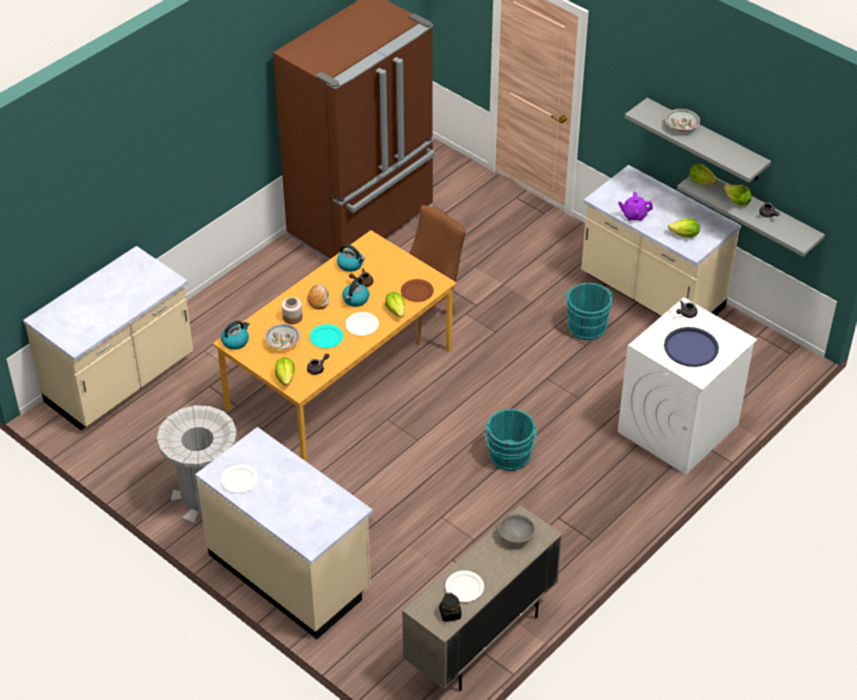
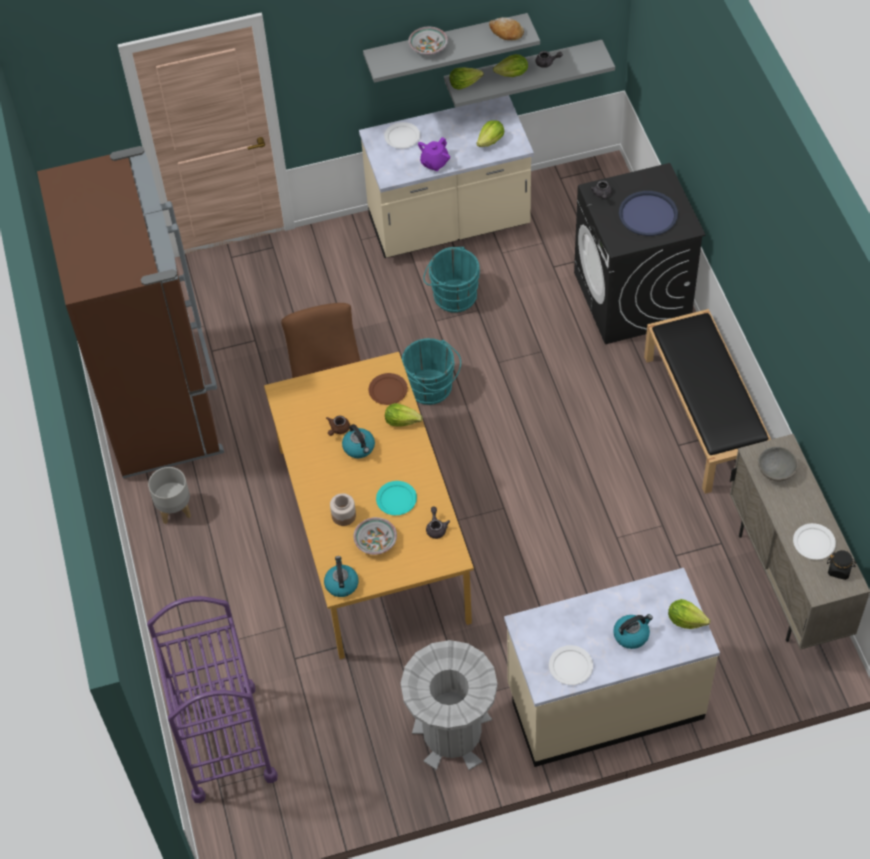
camera: 55 degrees left, 10 degrees up
beige counter [23,246,193,430] -> purple cart [147,596,278,803]
lettuce [275,357,295,386] -> lettuce moved to [668,599,710,629]
bread [308,284,330,310] -> bread moved to [489,17,524,40]
kettle [337,244,365,272] -> kettle moved to [613,614,653,649]
white plate [345,312,379,336] -> white plate moved to [384,122,420,149]
turquoise bucket [485,409,537,471] -> turquoise bucket moved to [402,338,461,405]
white washing machine [618,297,757,475] -> black washing machine [574,163,706,344]
none -> grey planter [148,467,191,524]
none -> black bench [644,309,771,494]

